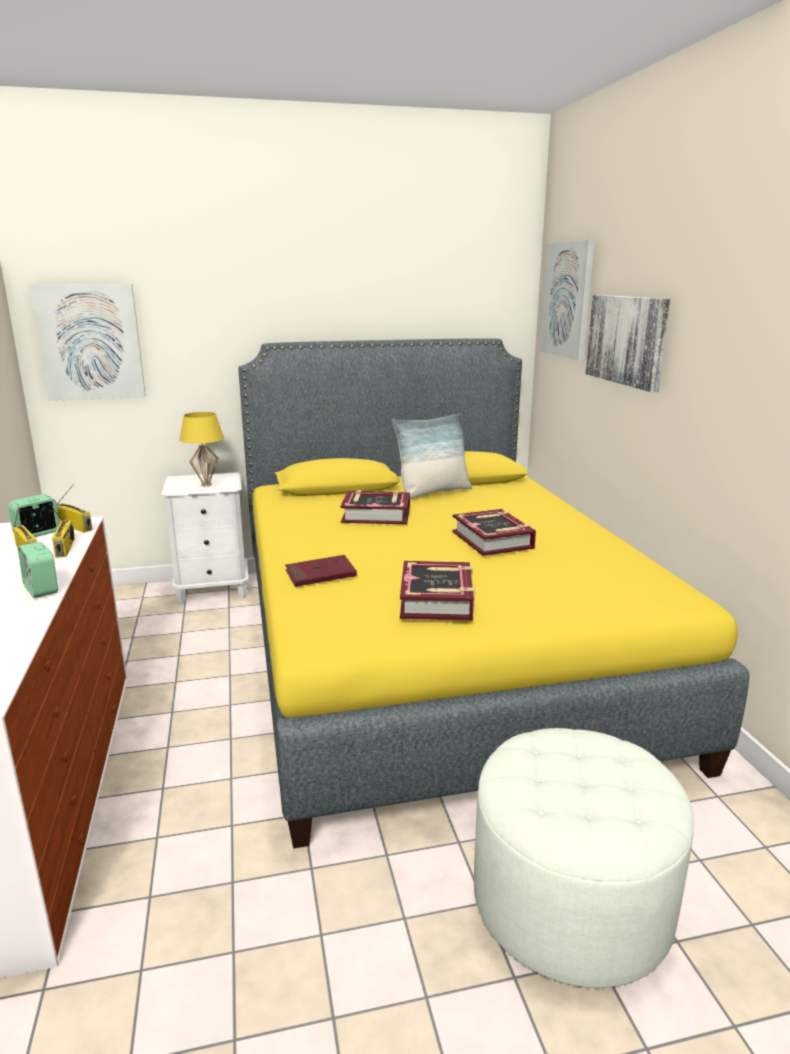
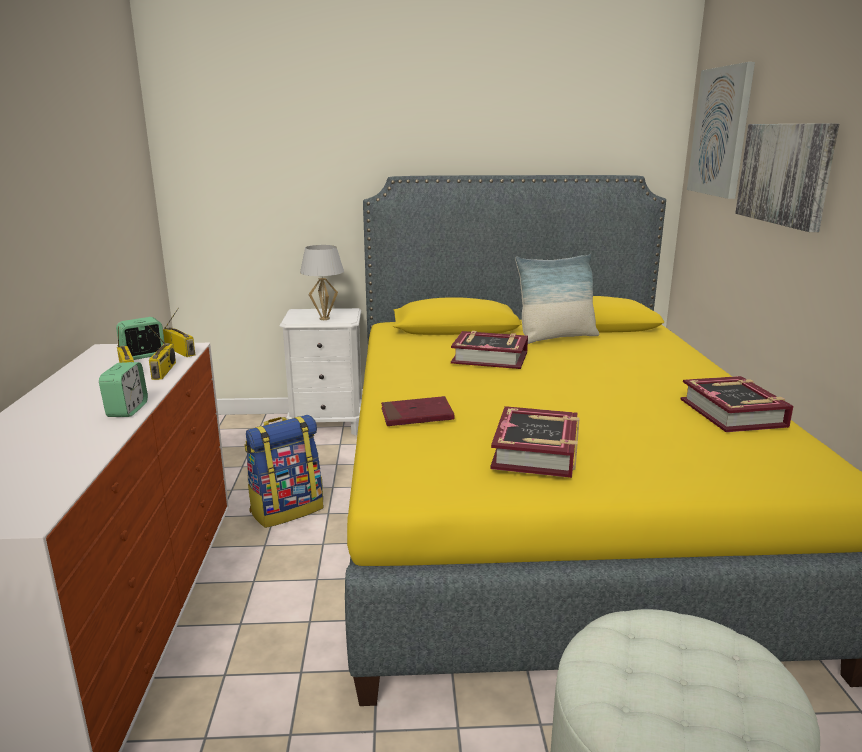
camera: 10 degrees right, 0 degrees up
alarm clock [18,542,58,598] -> alarm clock turned 150 degrees counterclockwise [99,362,148,417]
picture [29,284,146,401] -> none
yellow table lamp [180,412,224,486] -> white table lamp [300,245,344,320]
book [452,509,536,556] -> book moved to [680,376,794,432]
none -> backpack [244,415,323,528]

